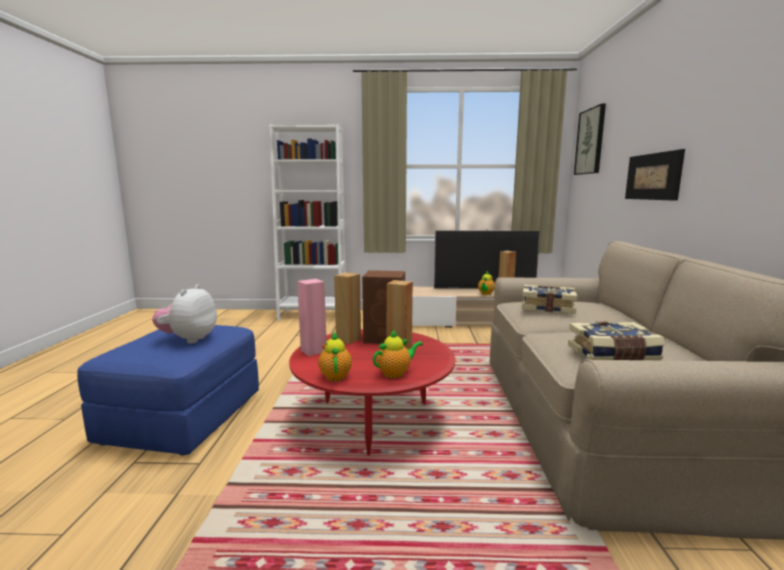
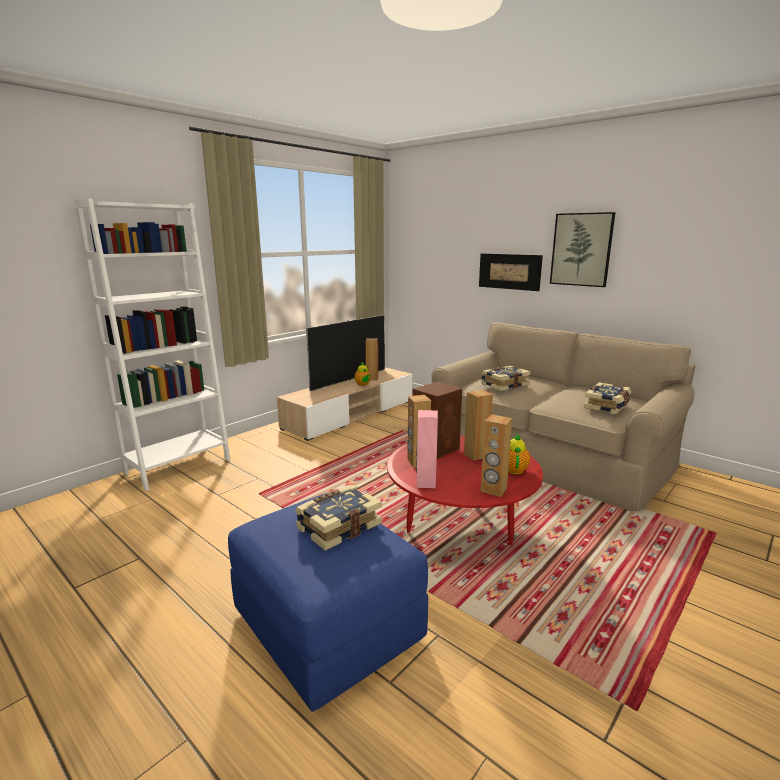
camera: 50 degrees left, 5 degrees up
plush toy [152,284,217,344] -> book [295,485,382,551]
teapot [318,331,352,381] -> brown speaker [480,414,512,497]
picture [574,104,606,175] -> picture moved to [550,212,615,287]

